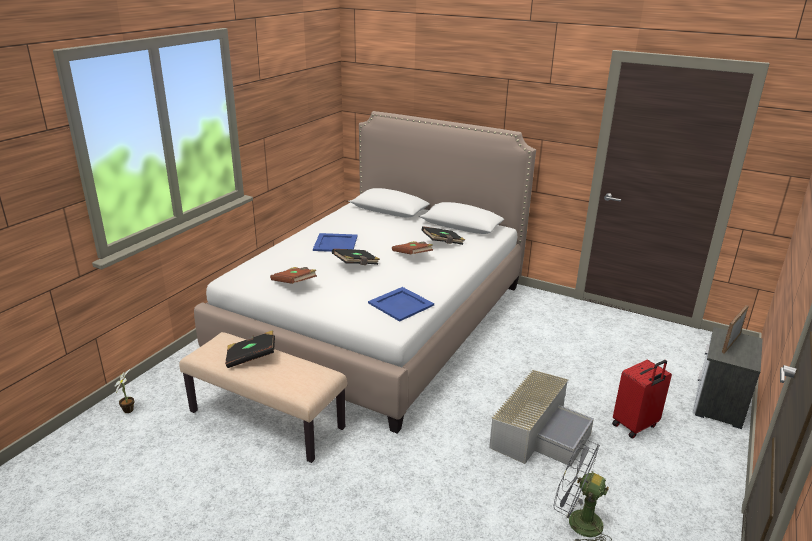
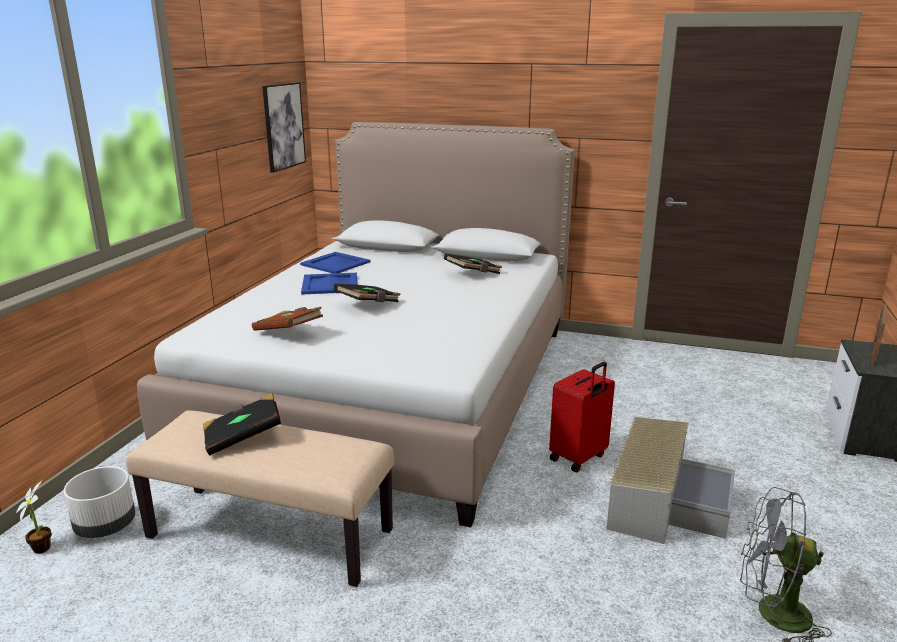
camera: 10 degrees left, 5 degrees down
blue tray [368,287,434,322] -> blue tray moved to [300,252,370,273]
brown book [392,241,433,254] -> none
red suitcase [612,360,672,439] -> red suitcase moved to [549,362,615,472]
none -> white planter [64,466,135,538]
none -> picture [262,82,306,173]

